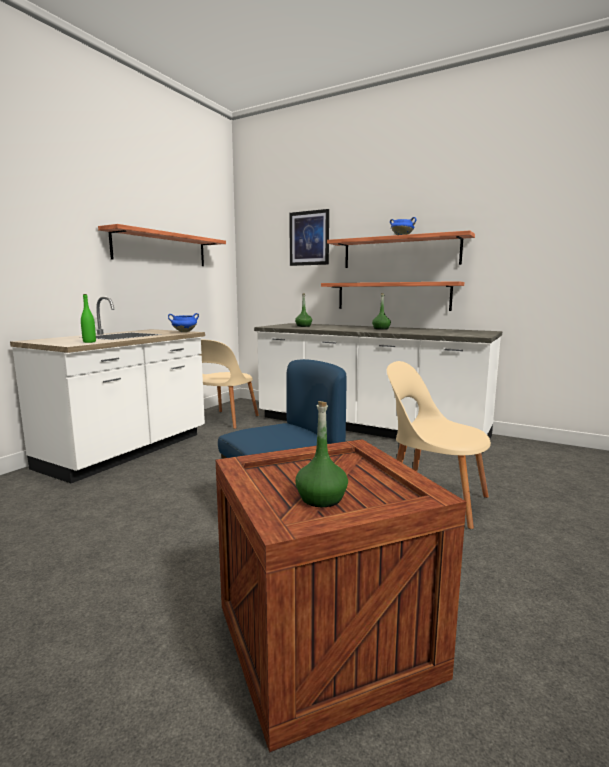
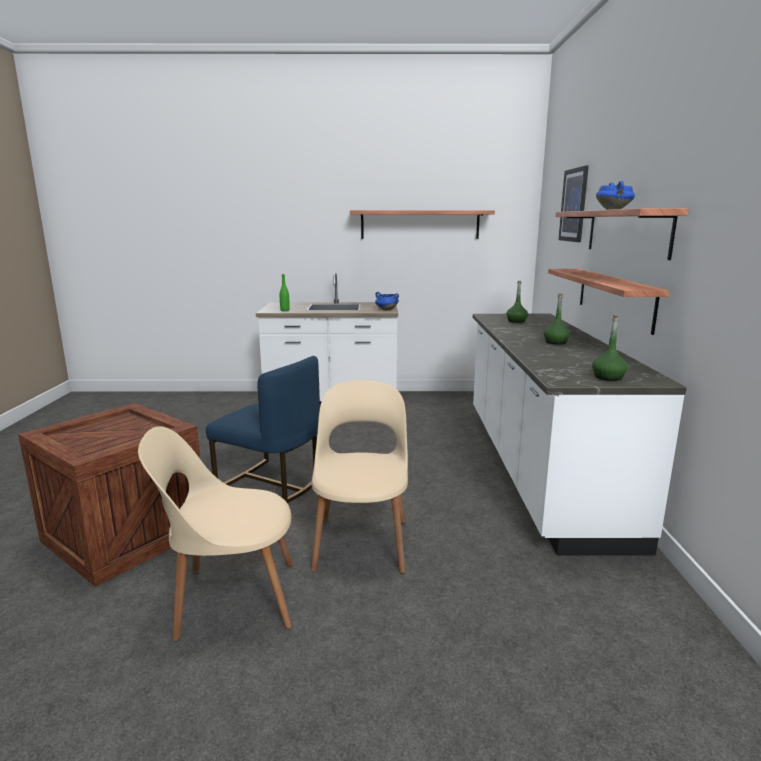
camera: 60 degrees right, 5 degrees up
beige chair [200,339,259,429] -> beige chair moved to [138,426,293,641]
green bottle [295,401,348,507] -> green bottle moved to [592,315,628,381]

